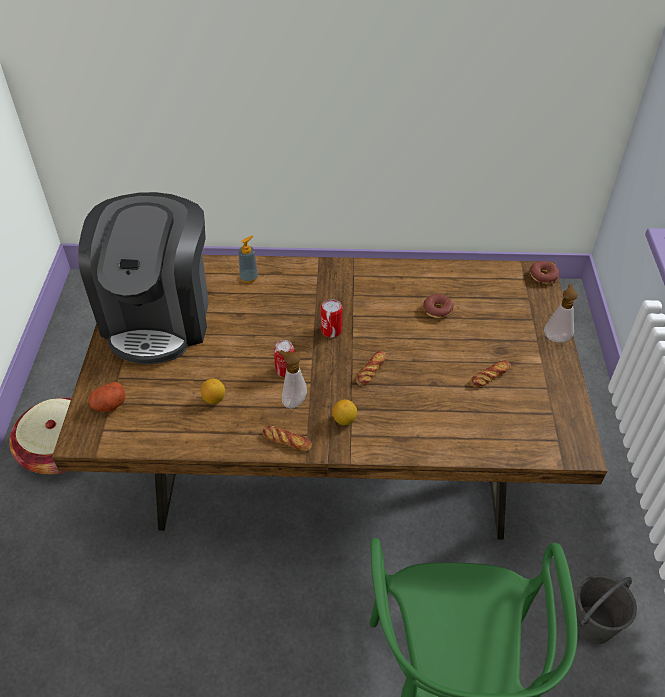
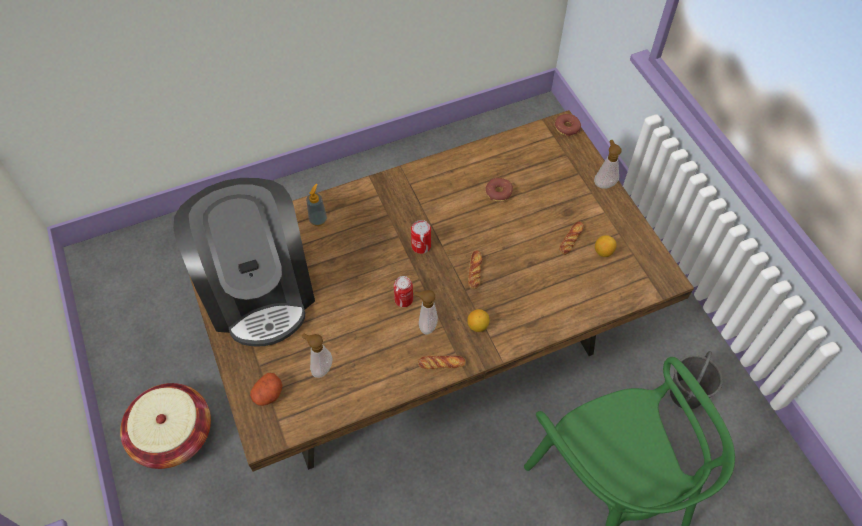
camera: 25 degrees left, 10 degrees up
lemon [201,379,225,404] -> lemon moved to [595,235,617,257]
none -> soap dispenser [302,334,333,378]

